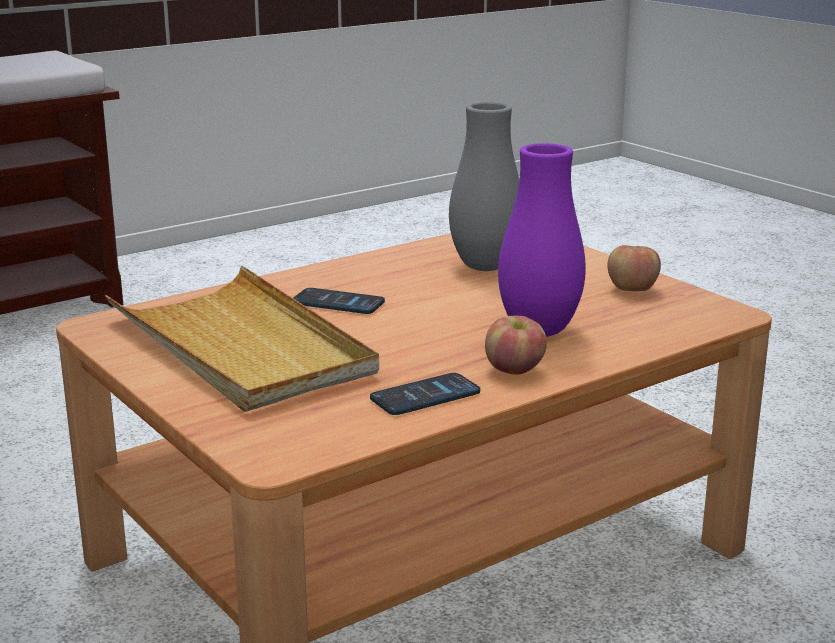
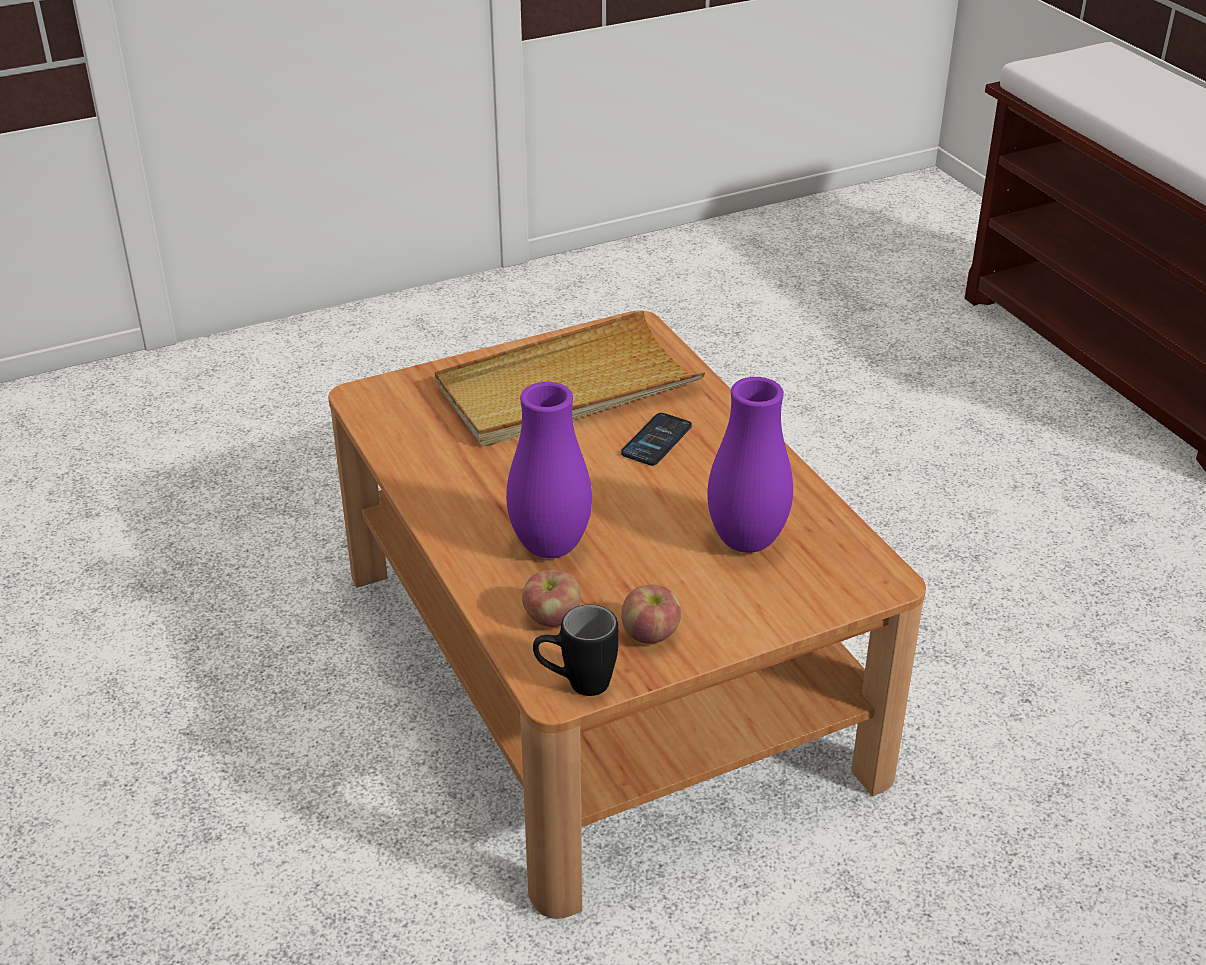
camera: 100 degrees right, 15 degrees up
phone [370,373,480,415] -> none
grey vase [449,102,519,271] -> purple vase [707,377,793,553]
apple [485,316,547,375] -> apple moved to [522,569,580,627]
none -> black mug [533,605,618,696]

